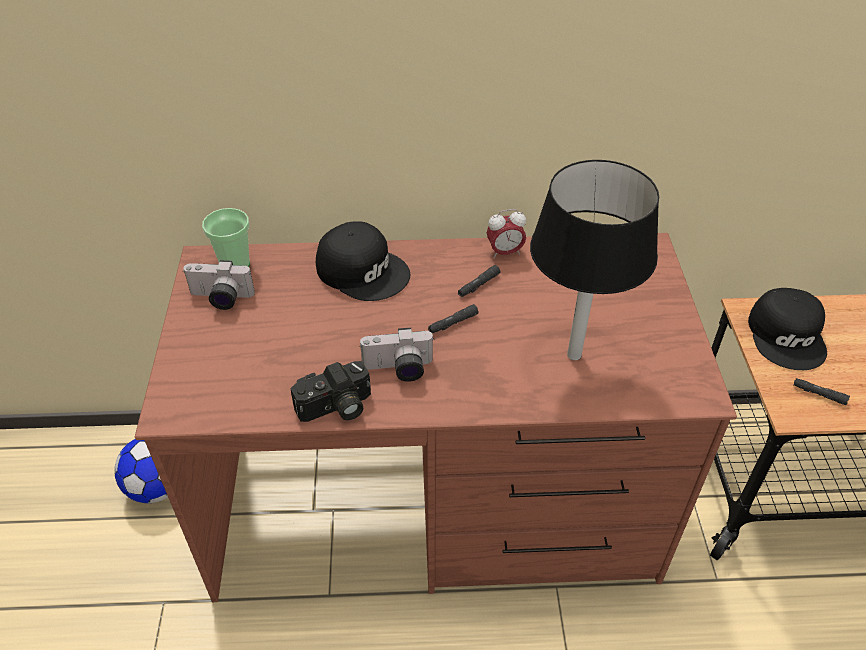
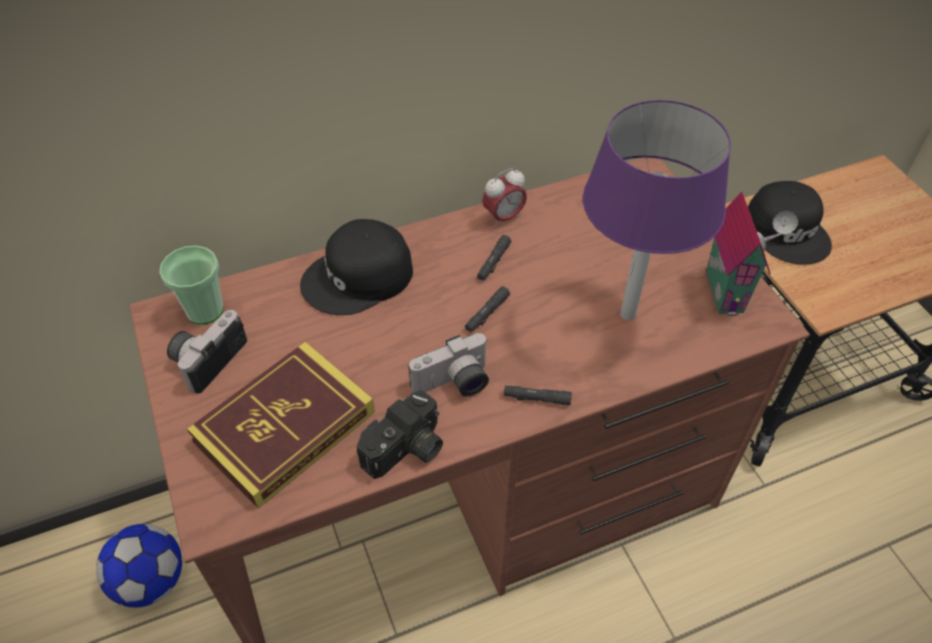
camera: 20 degrees left, 5 degrees up
camera [182,260,255,310] -> camera turned 135 degrees clockwise [167,310,247,394]
black cap [316,221,411,301] -> black cap turned 135 degrees clockwise [300,219,413,315]
black table lamp [530,160,659,360] -> purple table lamp [583,100,731,320]
black flashlight [793,378,850,405] -> black flashlight moved to [504,386,572,405]
none -> book [187,342,375,509]
none -> toy house [706,192,798,316]

